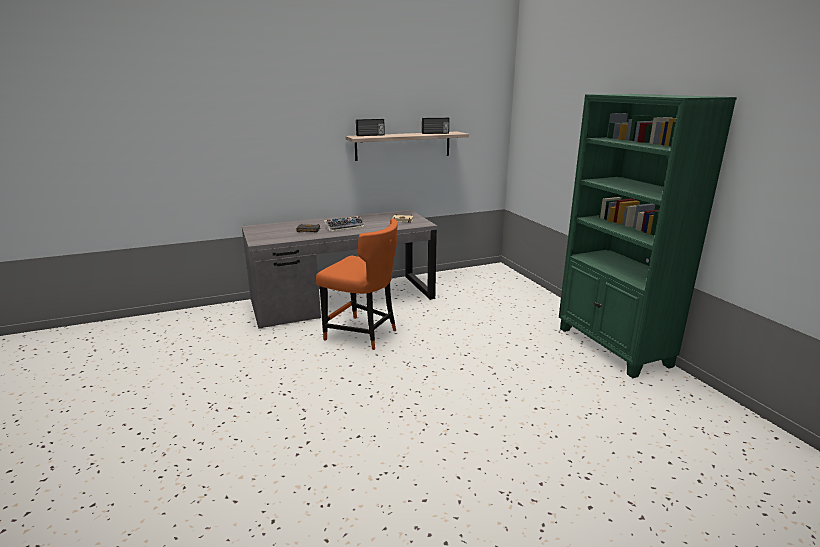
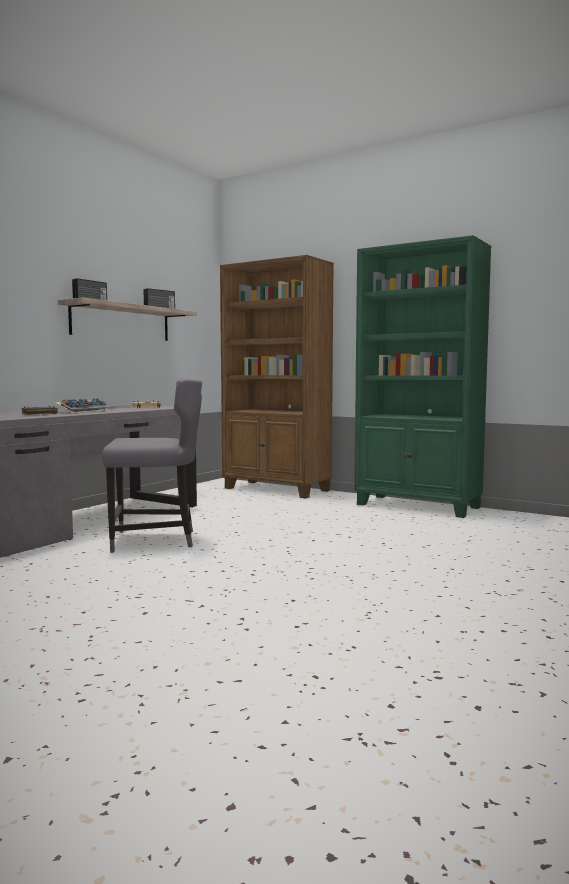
camera: 35 degrees left, 15 degrees down
orange chair [316,219,398,350] -> grey chair [102,378,202,553]
none -> brown bookcase [220,255,334,498]

